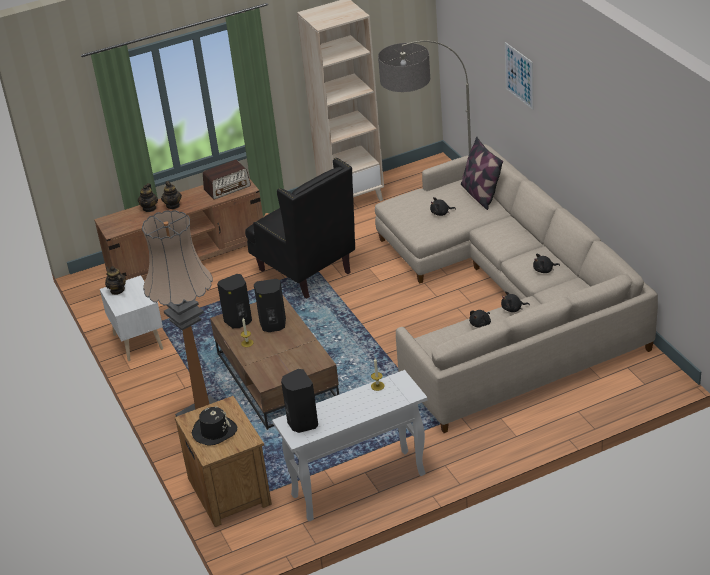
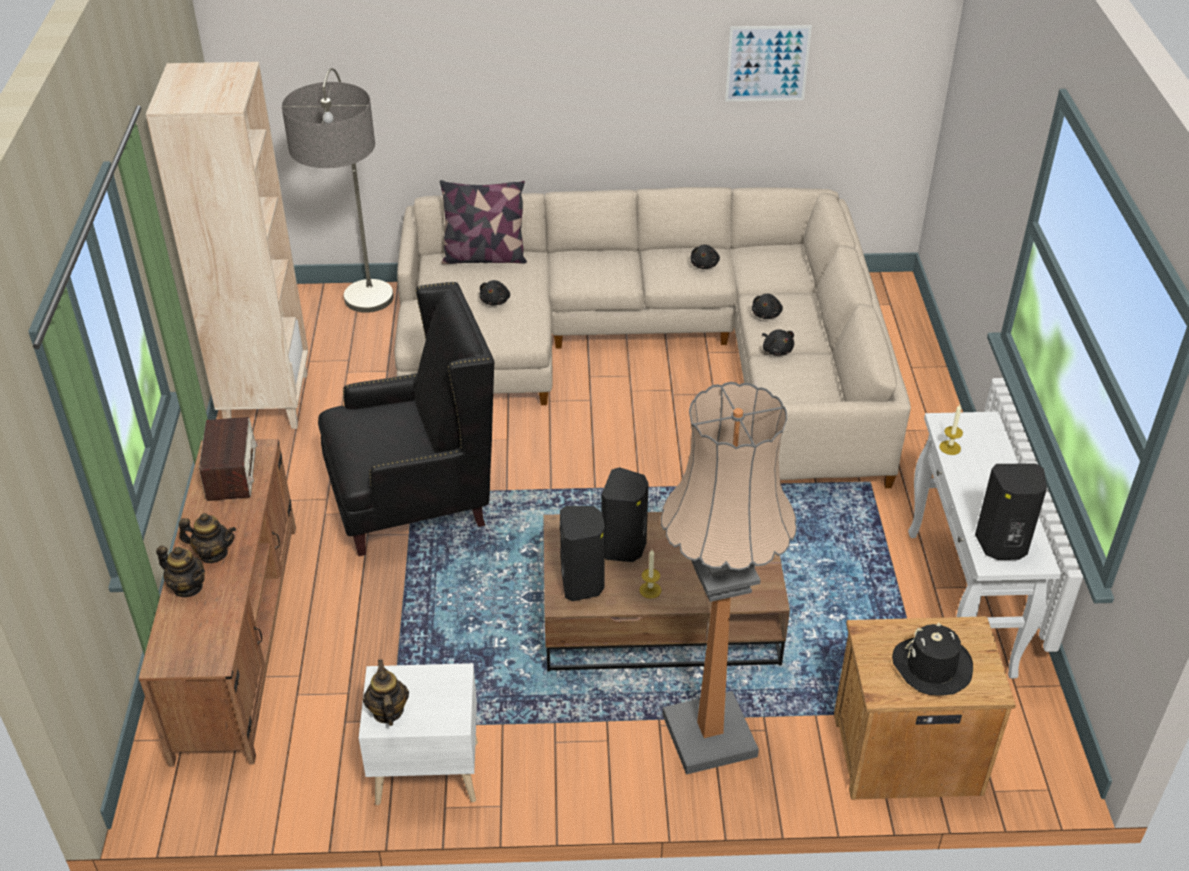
camera: 70 degrees left, 5 degrees up
teapot [105,266,126,295] -> teapot turned 90 degrees clockwise [363,659,409,726]
picture [505,42,533,110] -> picture moved to [725,25,812,101]

